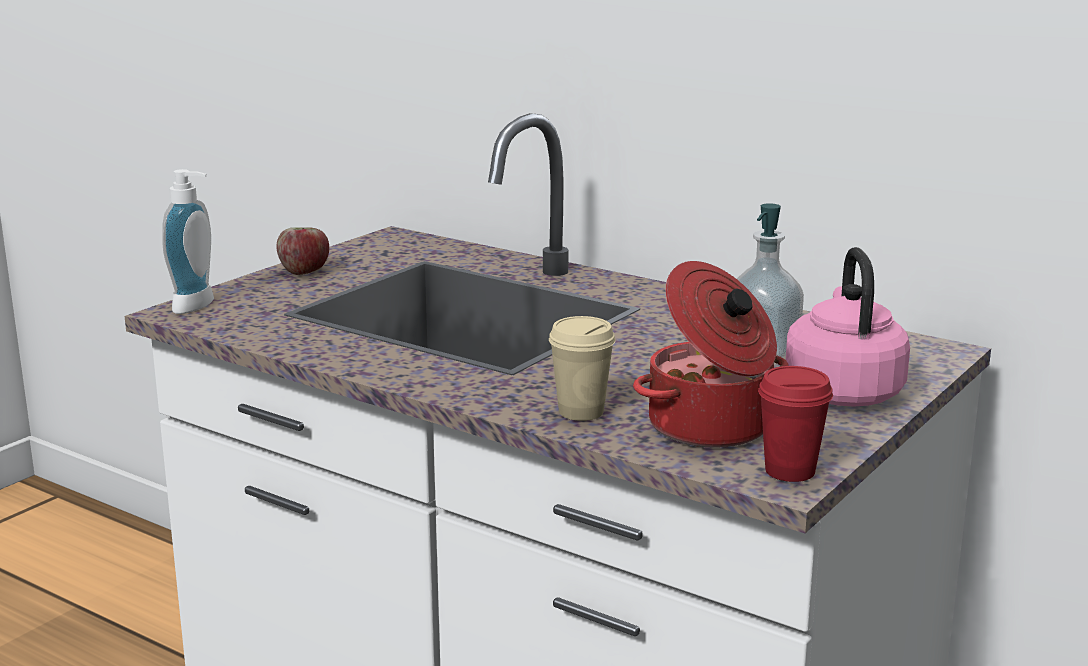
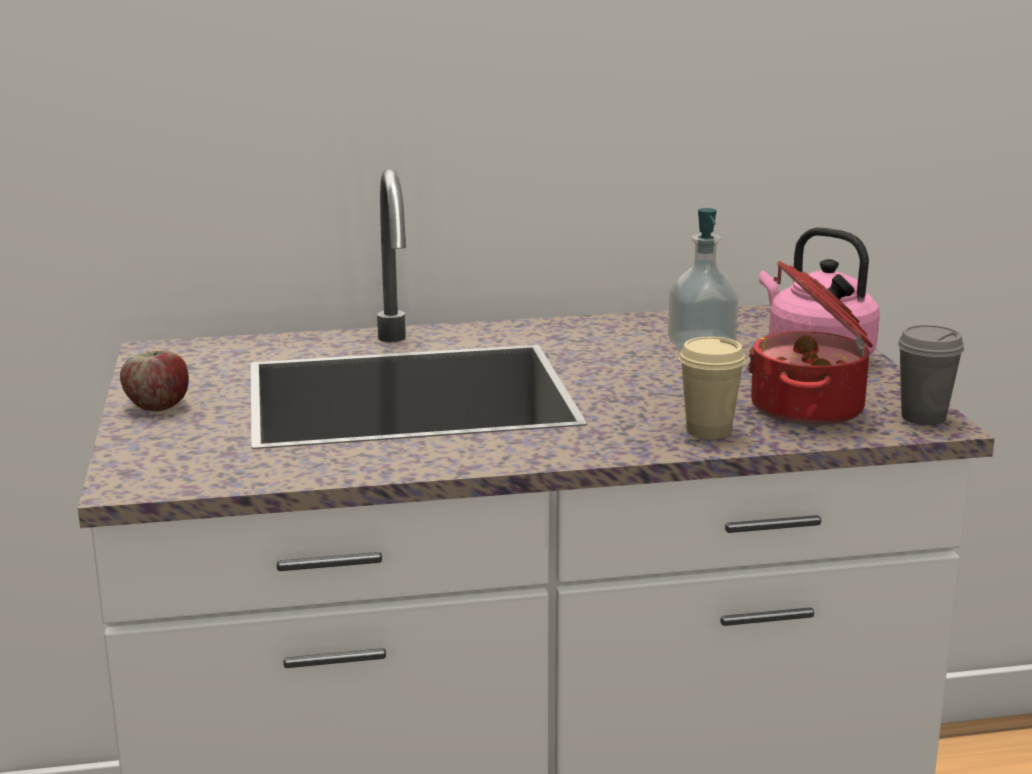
camera: 45 degrees left, 0 degrees up
soap dispenser [162,169,214,314] -> none
red cup [758,366,833,482] -> grey cup [898,325,964,425]

